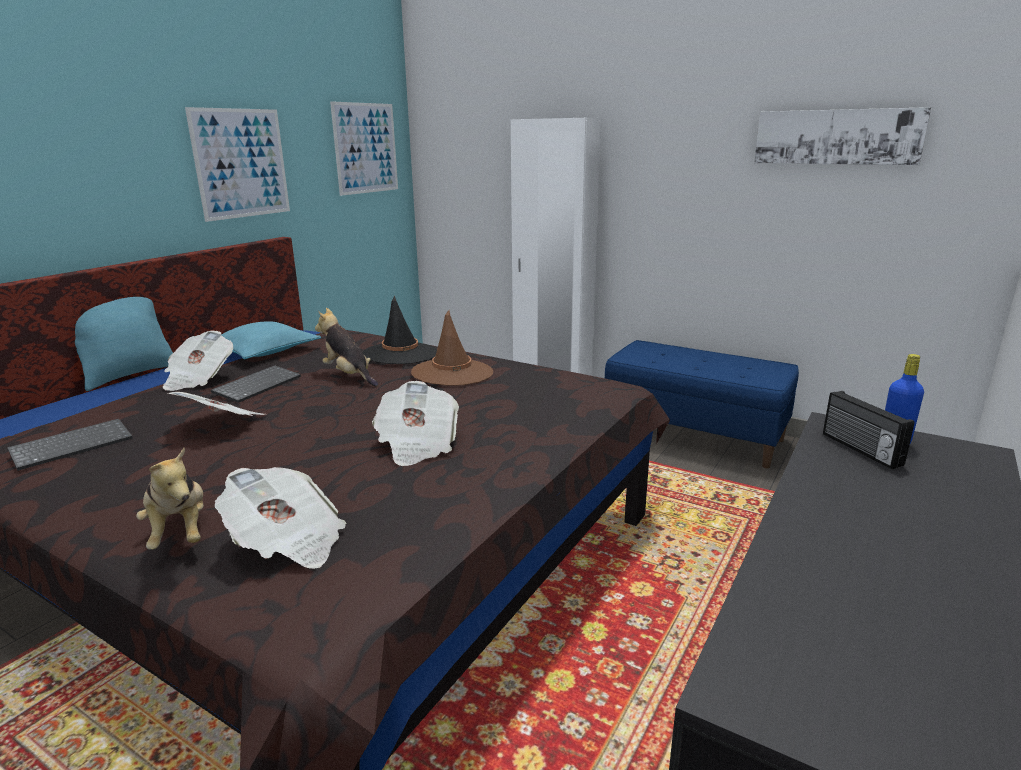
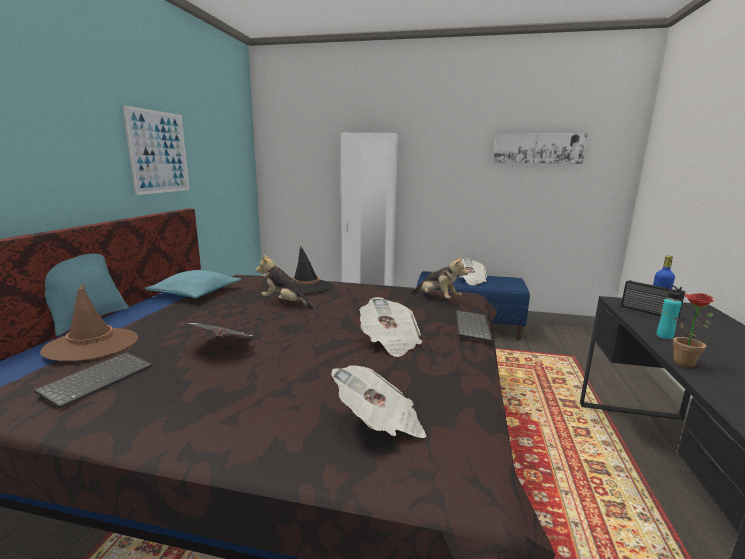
camera: 20 degrees left, 5 degrees down
plush toy [136,448,204,550] -> plush toy moved to [411,256,468,299]
newspaper [163,331,233,391] -> newspaper moved to [459,258,487,285]
keyboard [211,365,301,403] -> keyboard moved to [456,310,492,342]
picture [330,101,398,196] -> none
brown hat [411,310,493,386] -> brown hat moved to [40,283,138,361]
none -> turquoise bottle [656,285,682,339]
none -> potted plant [660,293,714,368]

